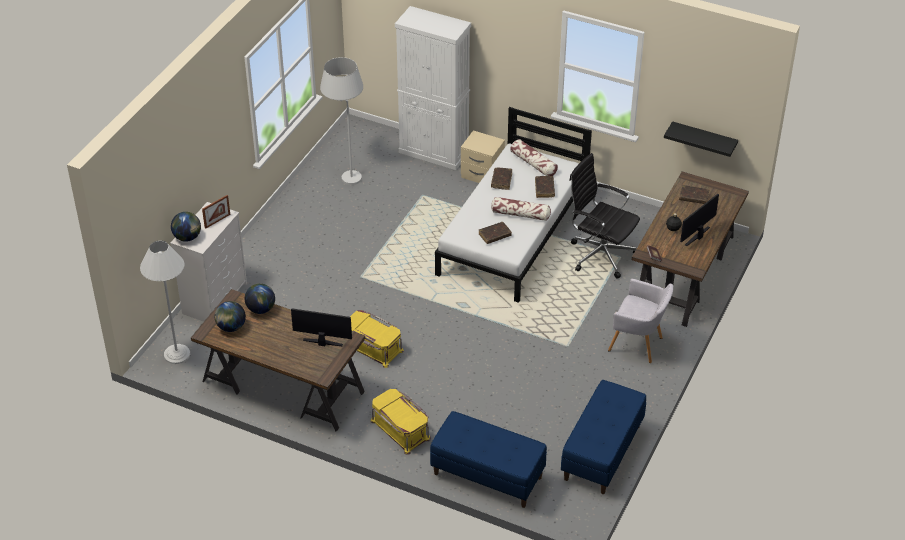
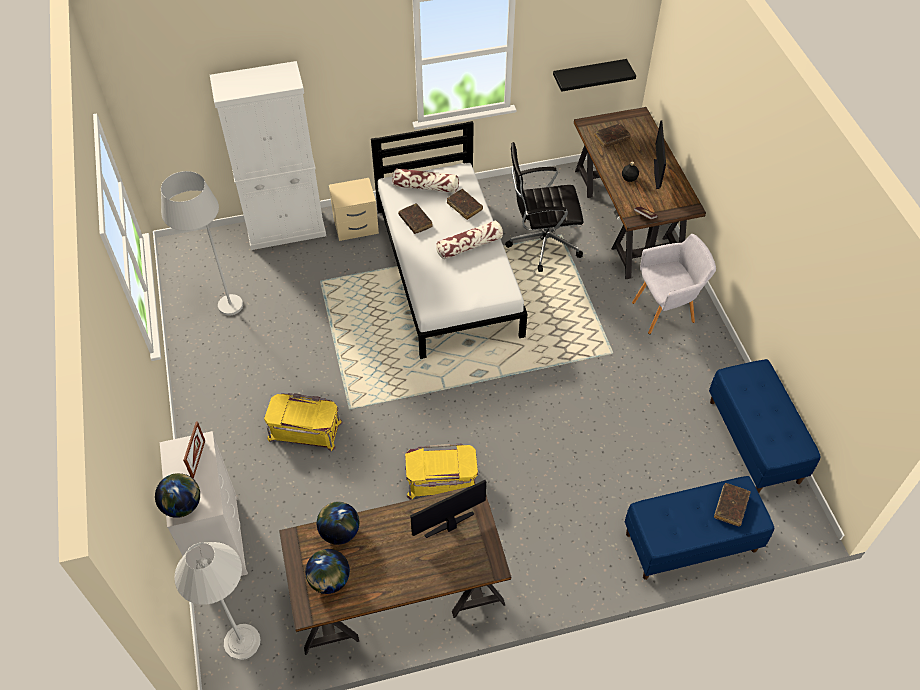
camera: 40 degrees left, 10 degrees up
yellow storage box [371,389,431,455] -> yellow storage box moved to [264,393,343,451]
brown book [479,222,512,244] -> brown book moved to [714,483,751,526]

